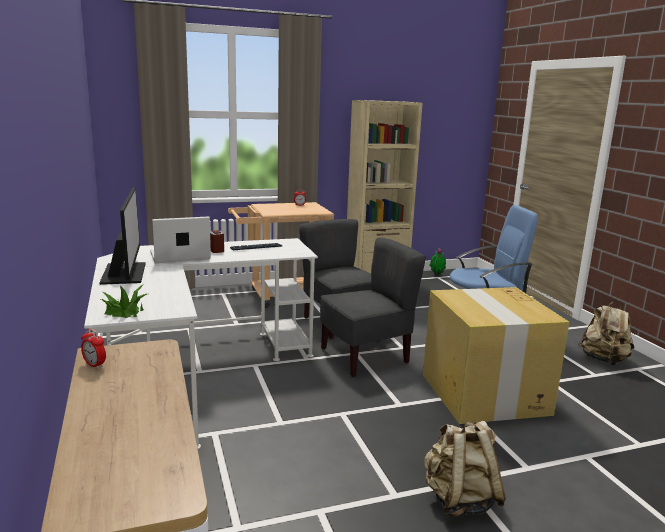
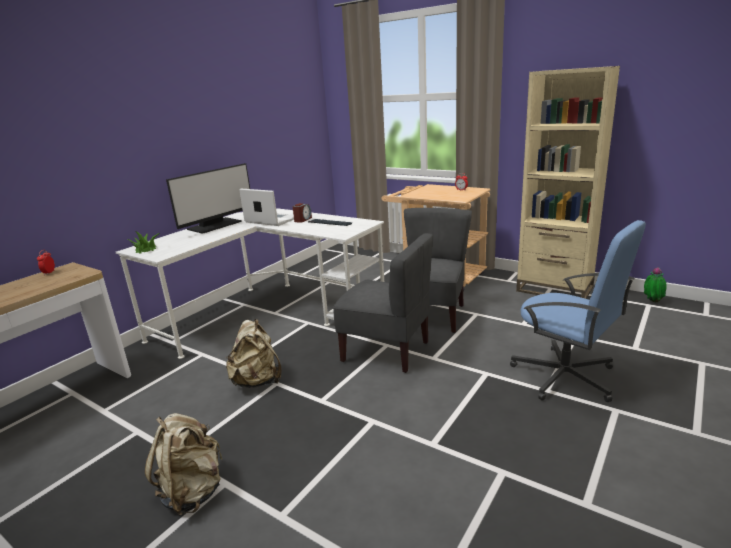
camera: 55 degrees right, 5 degrees up
cardboard box [423,287,570,424] -> none
beige backpack [578,301,634,365] -> beige backpack moved to [226,319,281,388]

